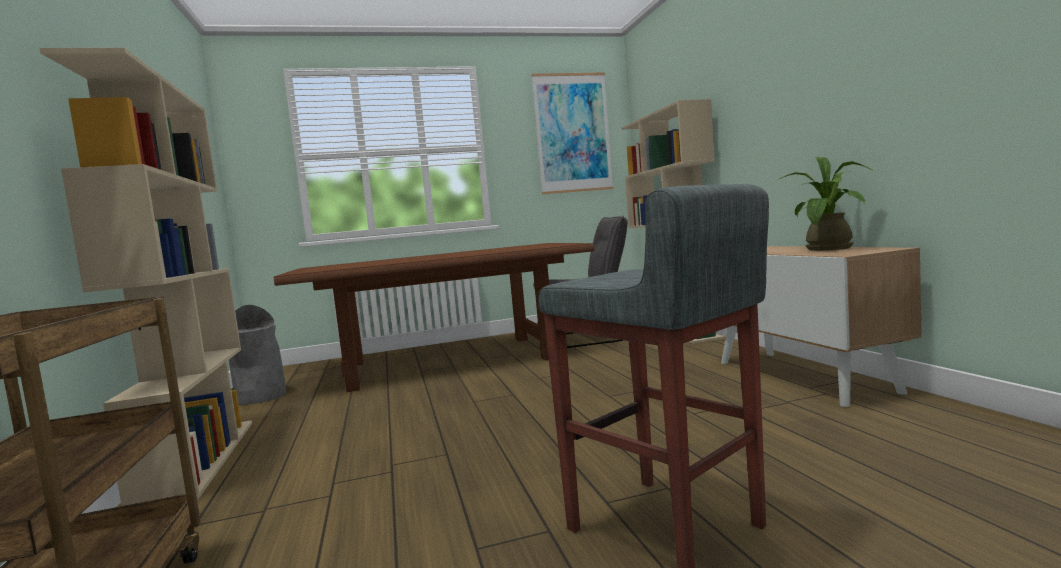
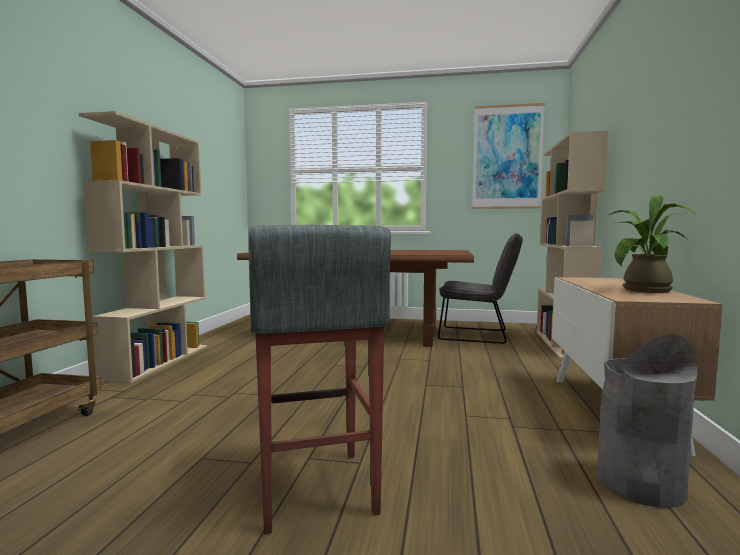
camera: 25 degrees right, 0 degrees up
grey trash can [229,305,286,405] -> grey trash can moved to [596,334,697,508]

